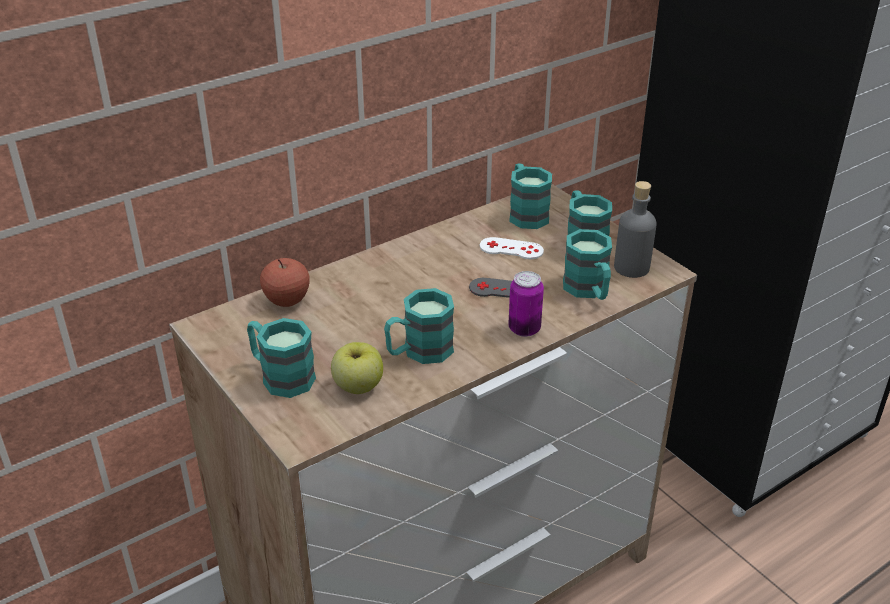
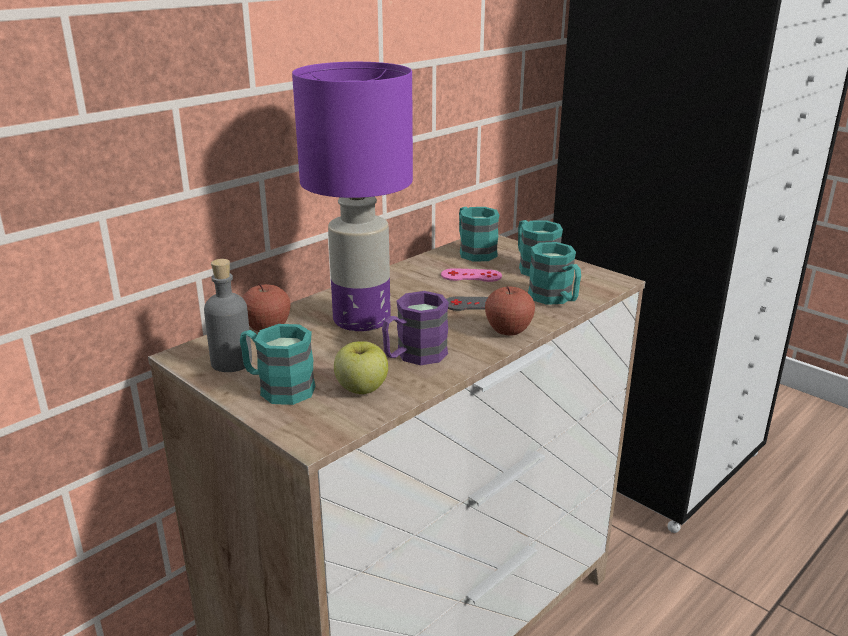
camera: 10 degrees left, 10 degrees down
turquoise mug [384,288,454,364] -> purple mug [382,291,449,365]
white game controller [480,237,544,259] -> pink game controller [441,268,502,282]
can [508,271,544,337] -> apple [485,286,535,336]
grey bottle [614,181,657,278] -> grey bottle moved to [204,259,252,372]
none -> purple table lamp [292,62,413,331]

